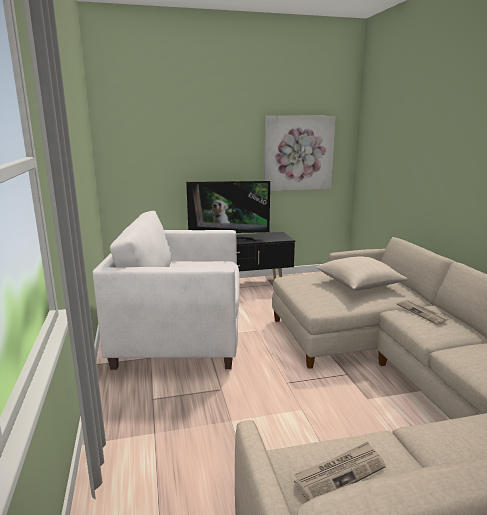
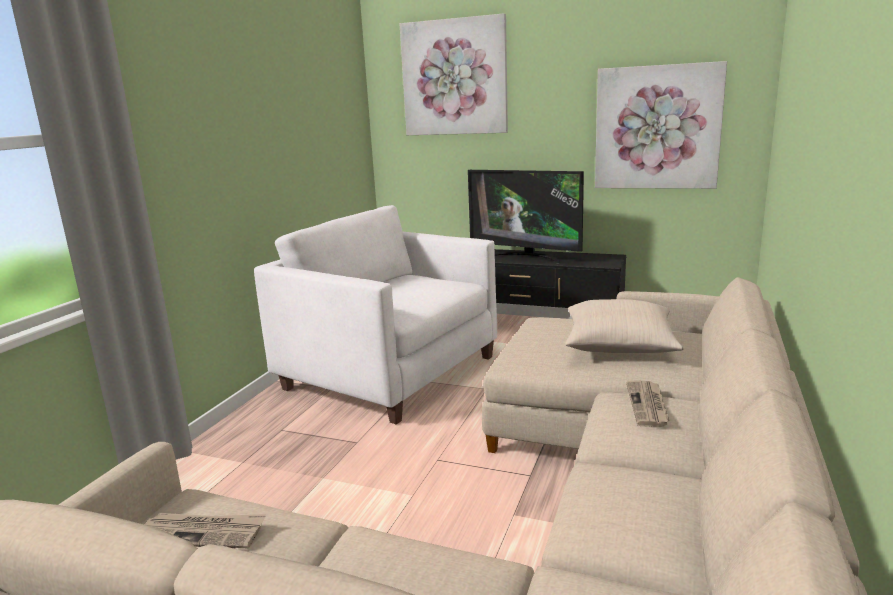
camera: 35 degrees right, 0 degrees up
none -> picture [400,13,508,135]

